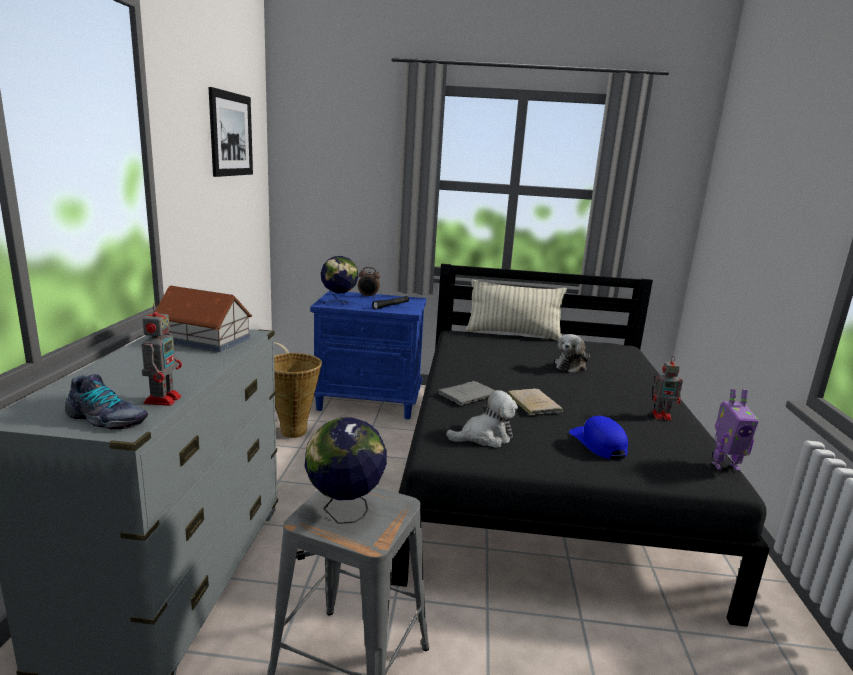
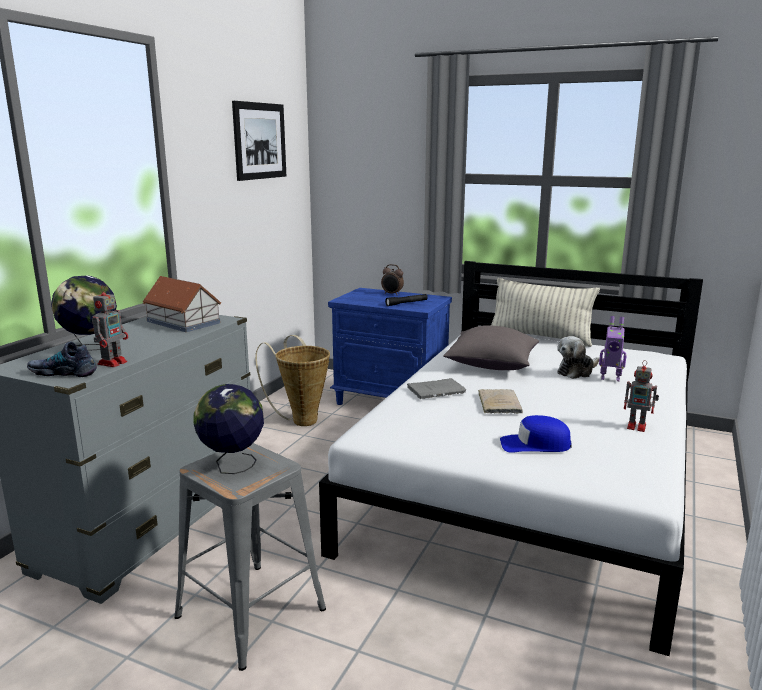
camera: 20 degrees right, 0 degrees up
shoe [65,374,148,430] -> shoe turned 150 degrees clockwise [27,341,97,377]
globe [321,256,358,305] -> globe moved to [51,275,117,351]
black bed [391,264,770,627] -> white bed [319,261,703,656]
plush toy [446,390,518,448] -> none
blue cap [569,416,628,460] -> blue cap turned 90 degrees counterclockwise [500,415,571,453]
toy robot [712,389,759,471] -> toy robot moved to [599,316,627,381]
none -> grey pillow [443,325,539,370]

